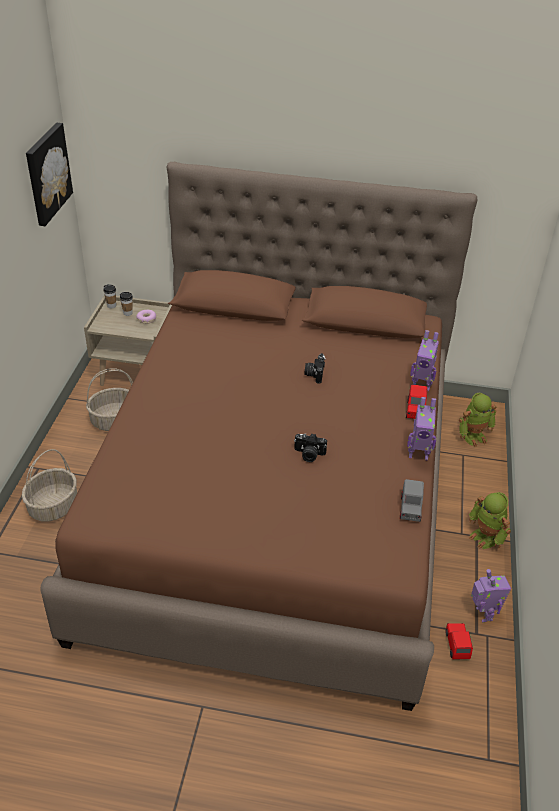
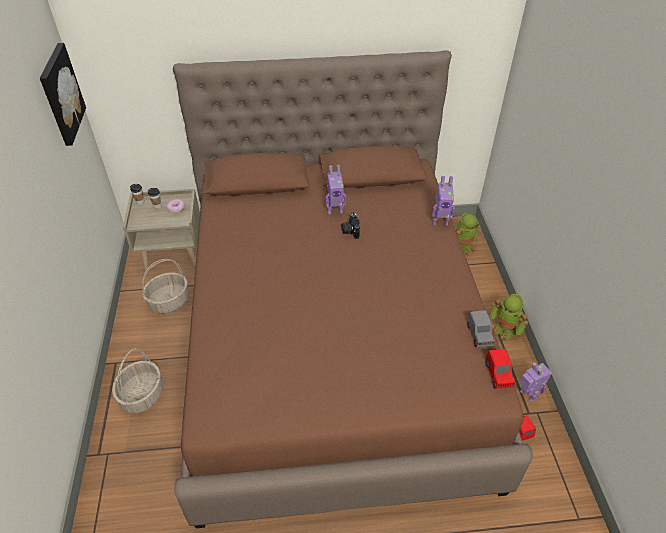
camera: 15 degrees left, 5 degrees up
camera [294,433,327,462] -> none
red toy car [406,384,428,419] -> red toy car moved to [485,349,515,389]
toy robot [407,397,436,460] -> toy robot moved to [326,165,346,215]

